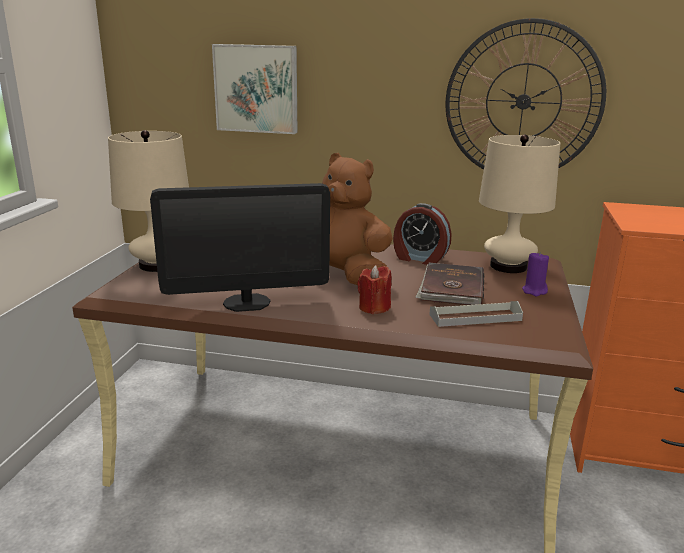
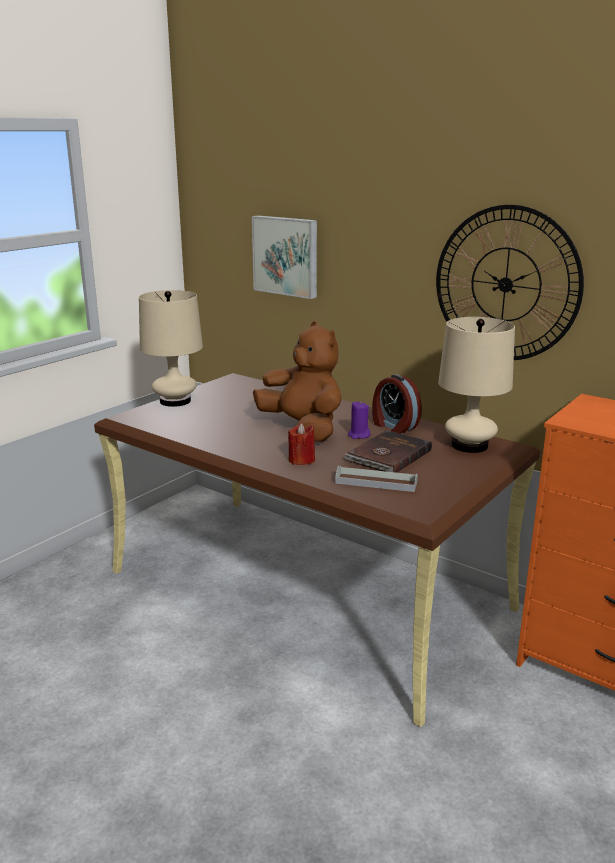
camera: 25 degrees right, 0 degrees up
monitor [150,183,330,312] -> none
purple candle [522,252,549,297] -> purple candle moved to [348,402,371,439]

